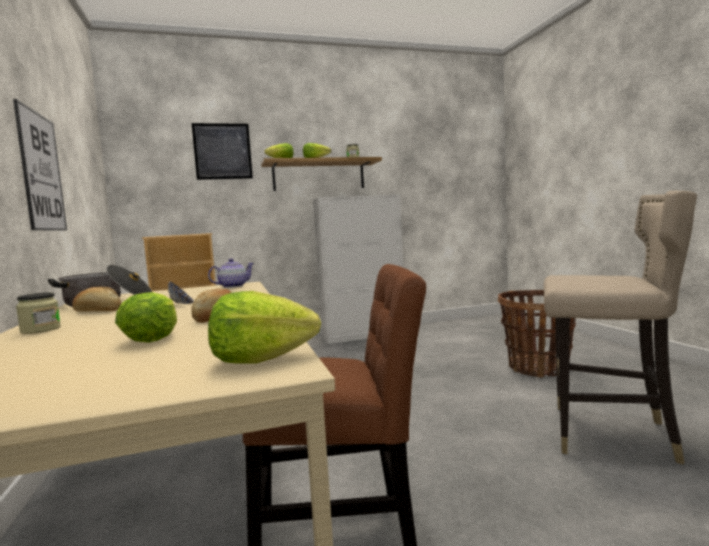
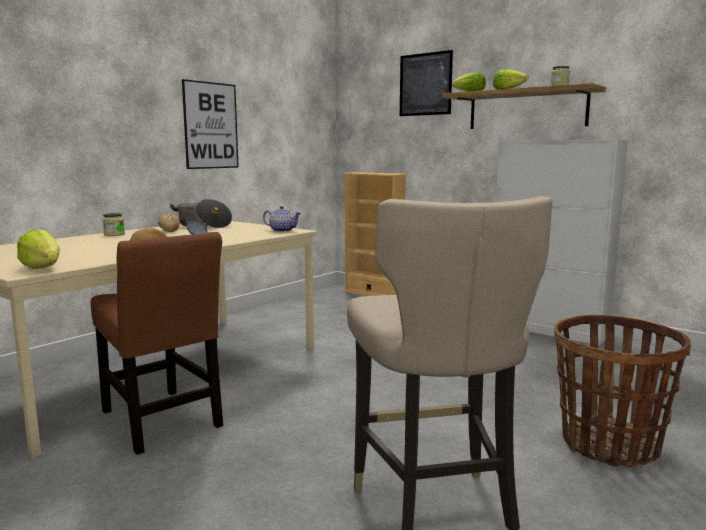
camera: 55 degrees right, 5 degrees up
lettuce [115,292,177,343] -> none

